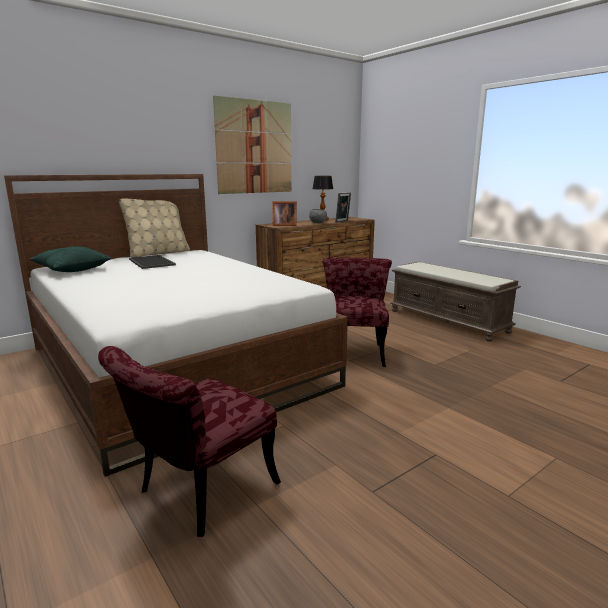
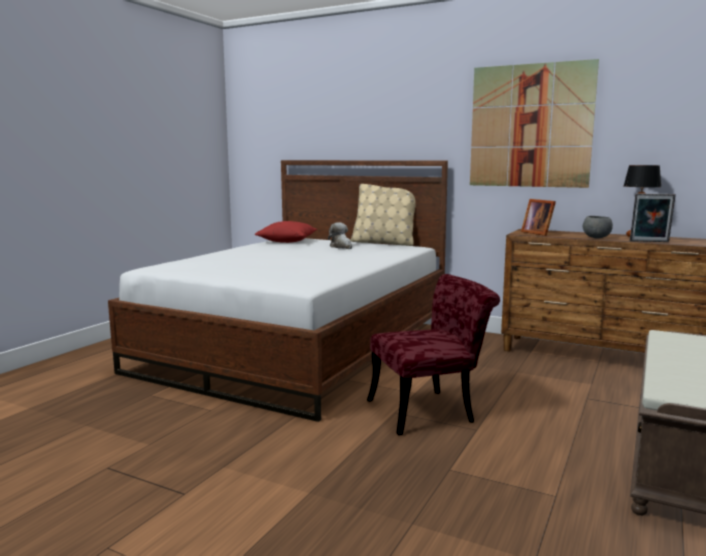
camera: 65 degrees right, 5 degrees down
green pillow [29,246,112,272] -> red pillow [255,221,318,243]
red chair [98,346,281,537] -> none
tray [129,255,176,269] -> plush toy [328,222,352,249]

